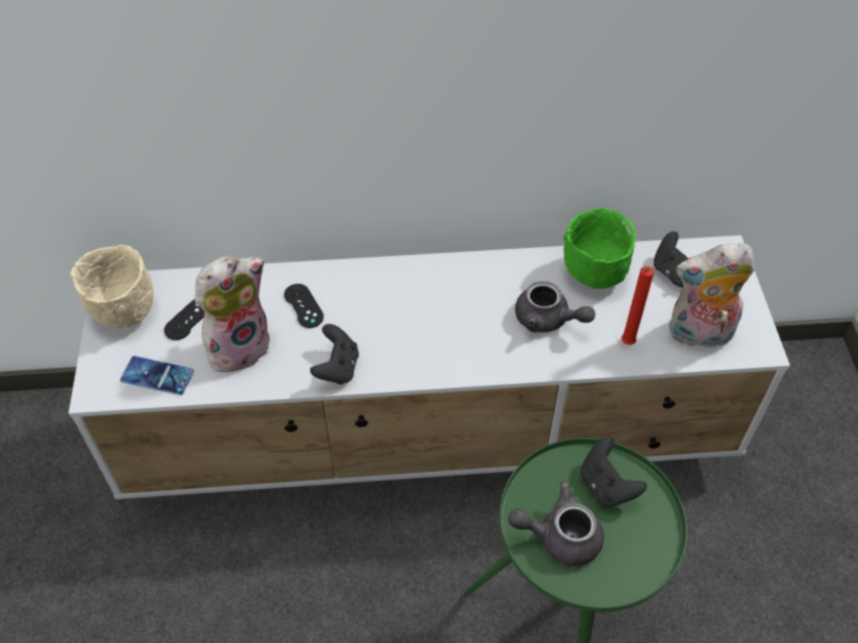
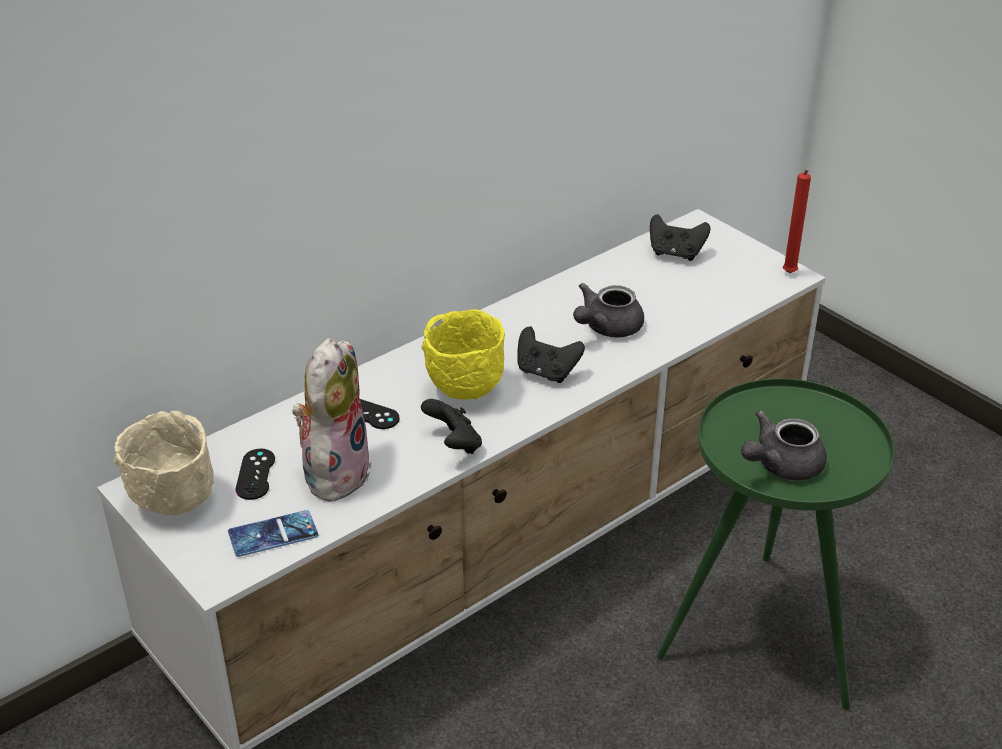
camera: 35 degrees left, 15 degrees down
grey teapot [515,281,595,332] -> grey teapot turned 135 degrees clockwise [573,283,644,337]
green bowl [563,208,636,289] -> none
black game controller [581,437,647,507] -> black game controller moved to [517,326,585,383]
red candle [621,266,654,345] -> red candle moved to [783,170,811,273]
plush toy [669,243,755,352] -> none
none -> yellow bowl [421,309,505,399]

